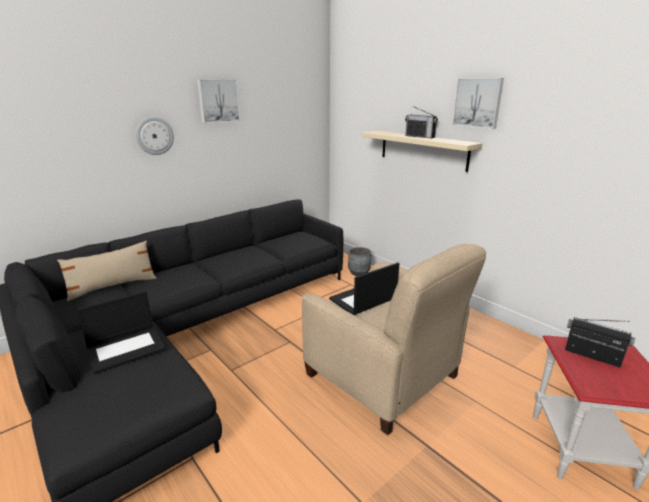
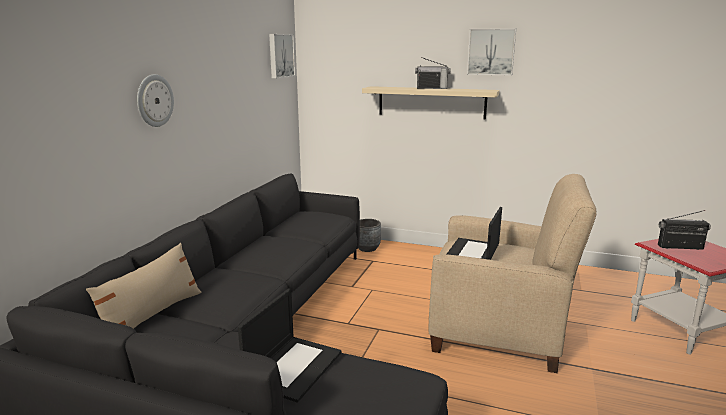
camera: 30 degrees left, 5 degrees down
picture [197,79,240,124] -> picture moved to [269,34,295,79]

